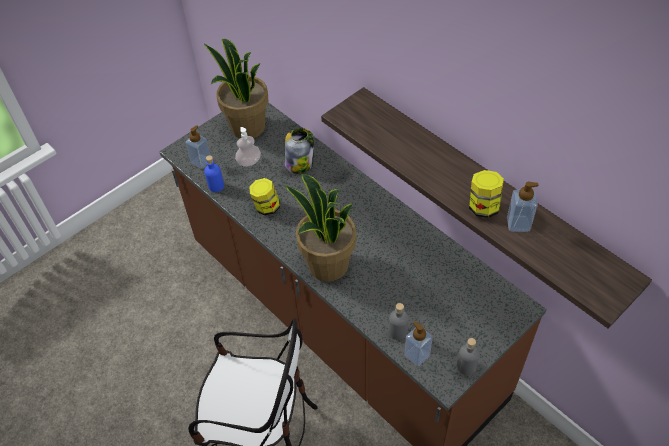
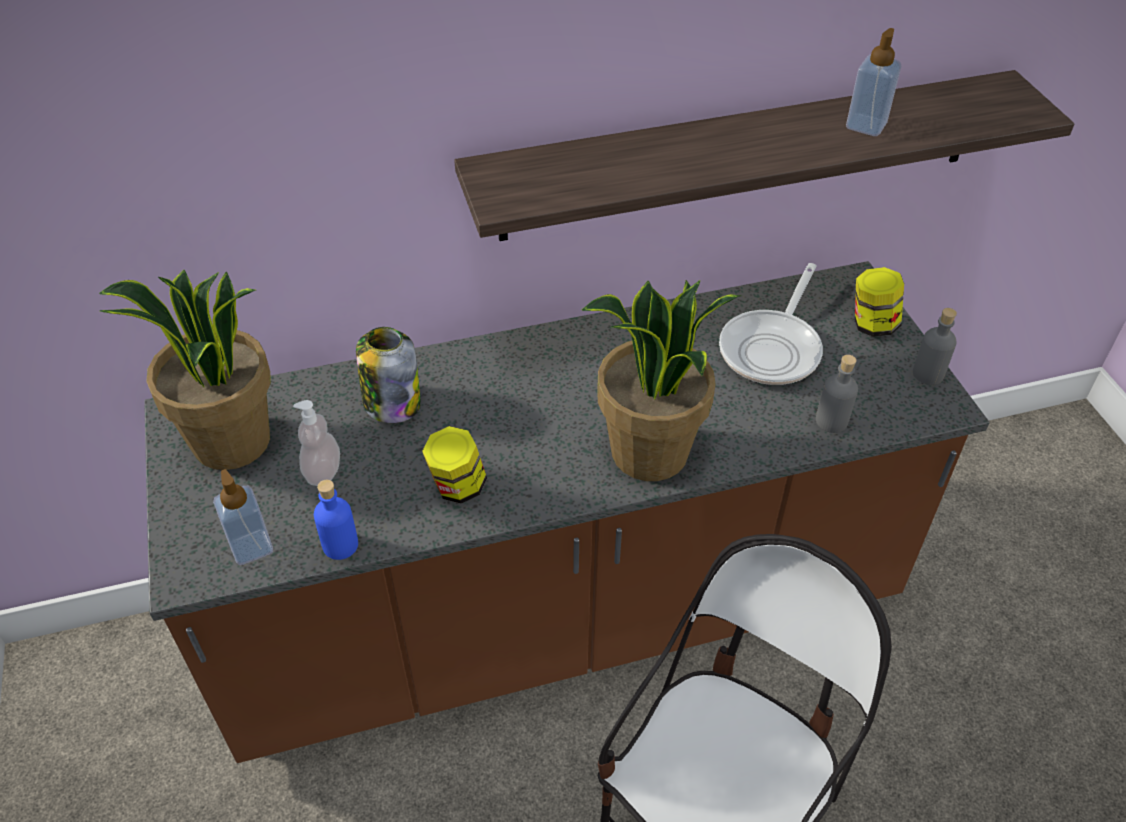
camera: 65 degrees left, 5 degrees down
soap dispenser [404,322,433,366] -> none
jar [469,170,504,218] -> jar moved to [855,267,904,337]
none -> frying pan [719,263,823,385]

